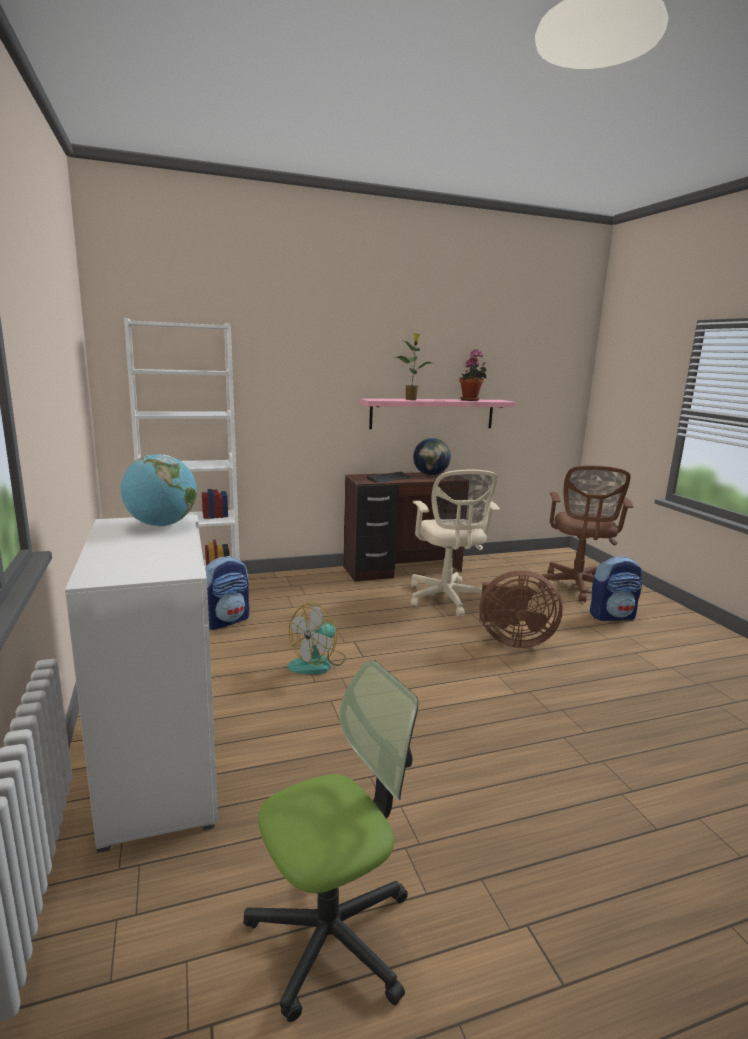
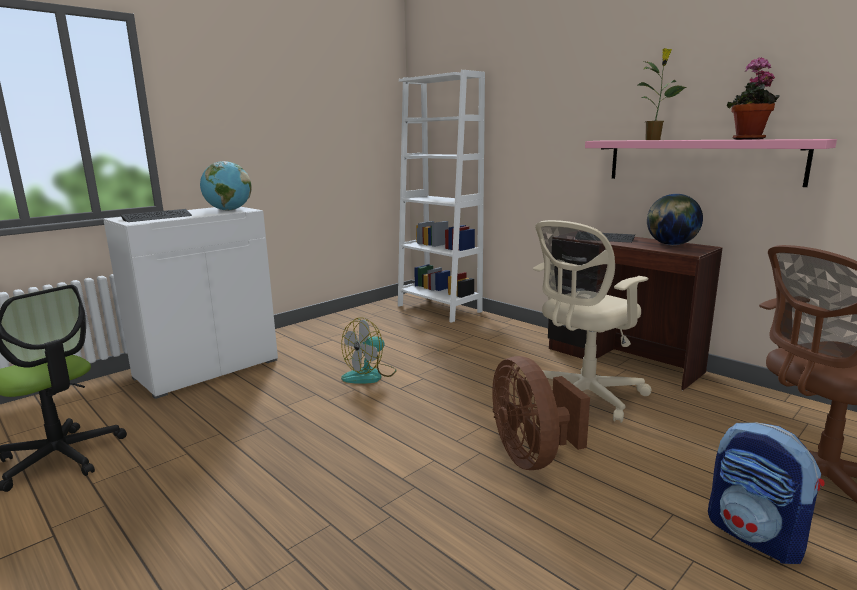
camera: 65 degrees right, 0 degrees up
backpack [205,556,250,630] -> none
fan [287,603,346,674] -> fan turned 60 degrees counterclockwise [341,317,397,384]
none -> keyboard [121,209,192,222]

